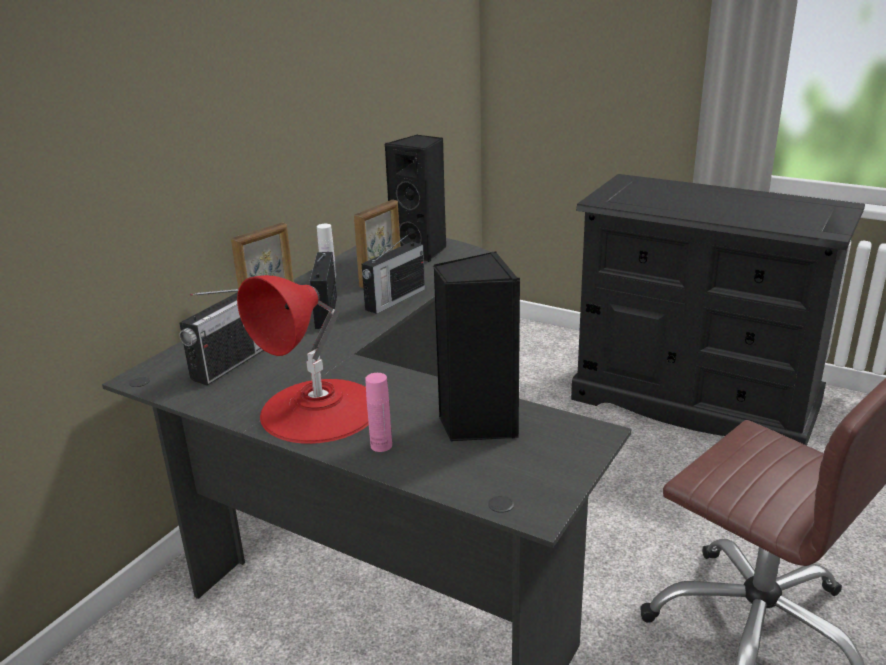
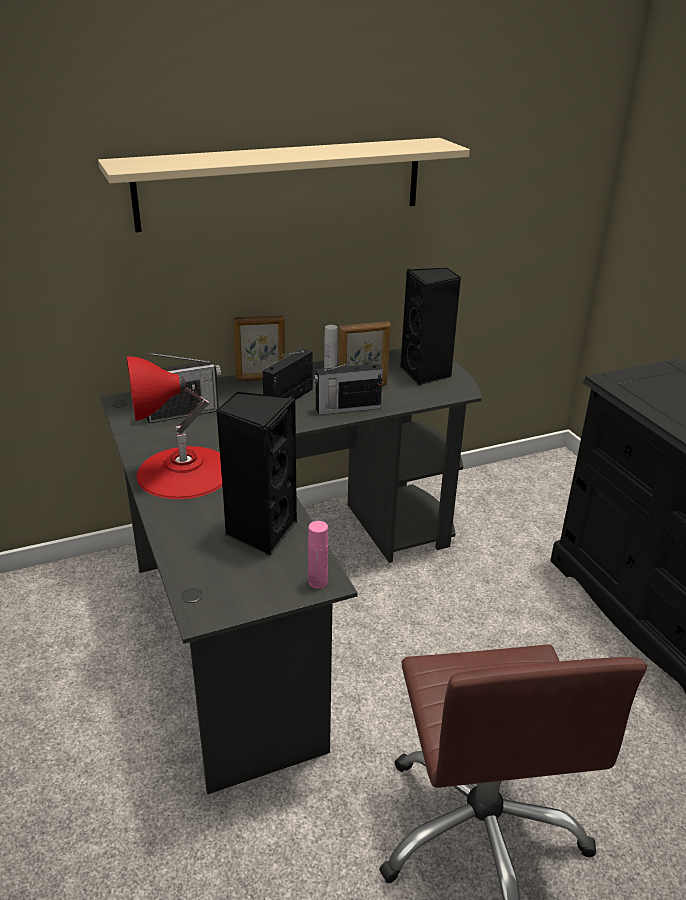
camera: 35 degrees right, 5 degrees up
pink bottle [365,373,392,452] -> pink bottle moved to [308,521,328,589]
none -> beige shelf [98,138,470,232]

